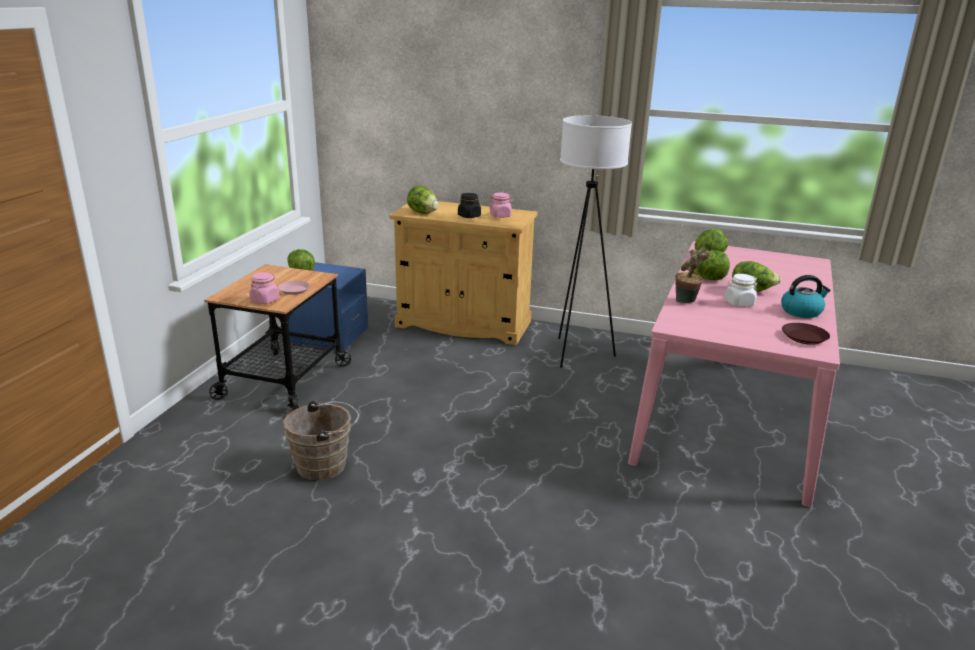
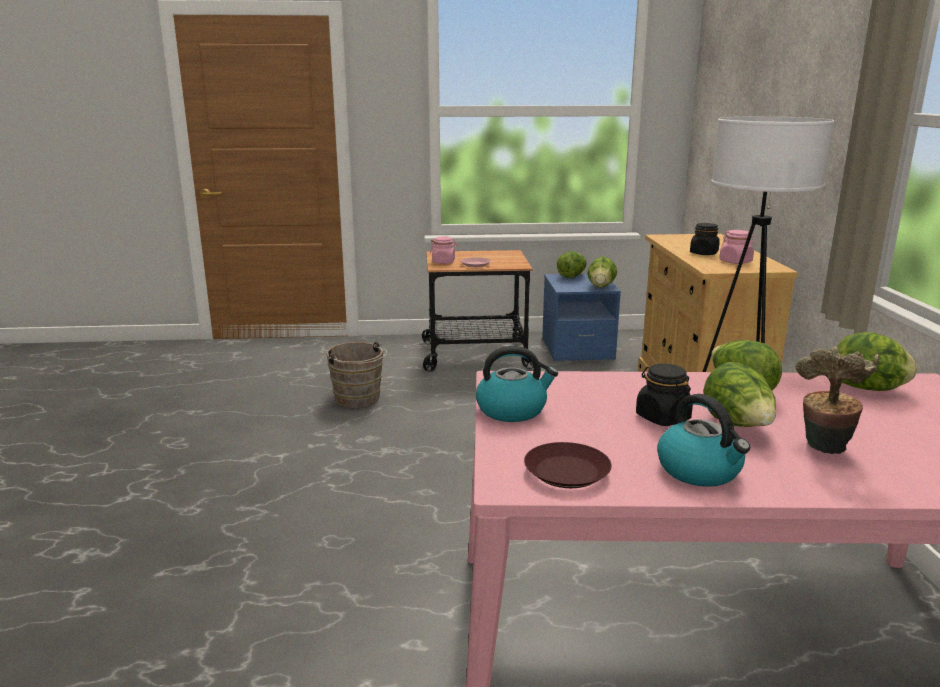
camera: 70 degrees right, 5 degrees down
lettuce [407,185,439,214] -> lettuce moved to [587,256,617,287]
potted plant [675,248,710,303] -> potted plant moved to [795,346,879,454]
white jar [725,274,758,307] -> black jar [636,364,693,426]
none -> kettle [476,346,558,422]

